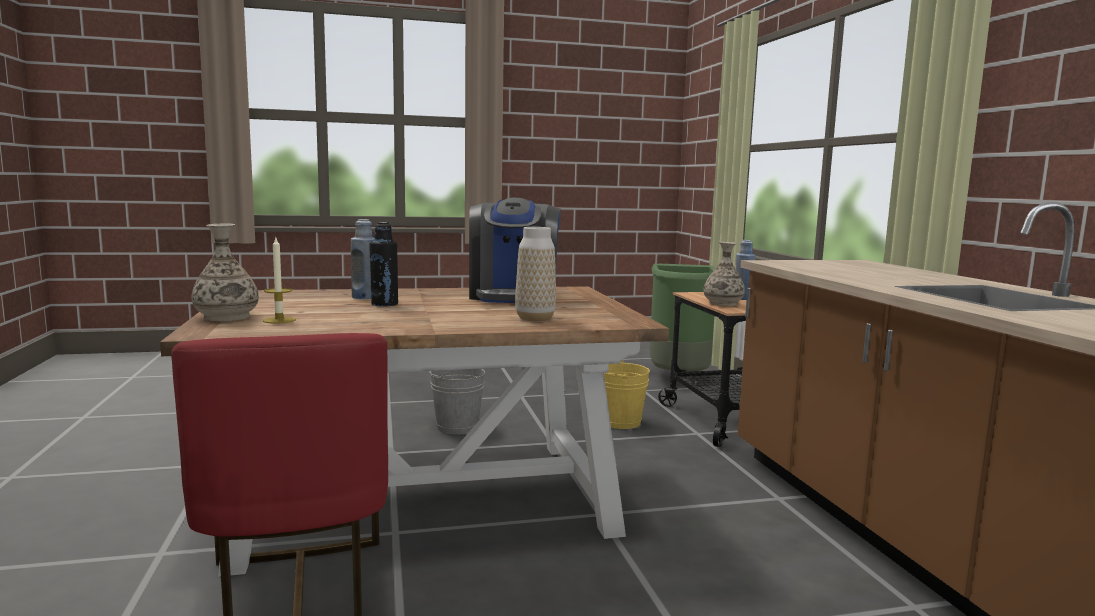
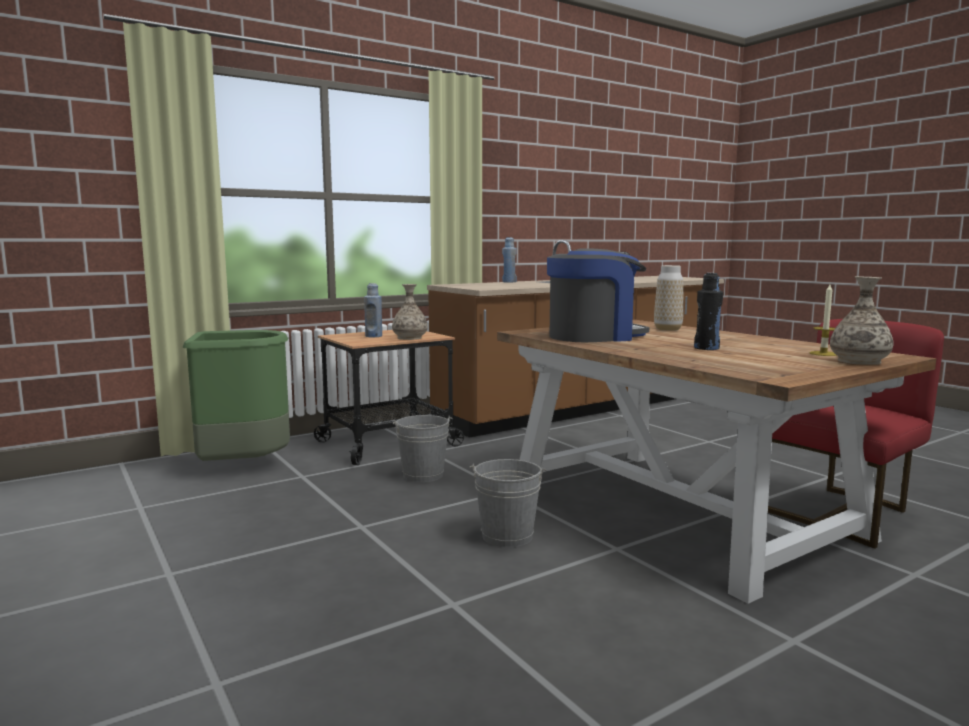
camera: 110 degrees left, 0 degrees up
blue bottle [351,219,374,299] -> blue bottle moved to [502,237,517,283]
yellow bucket [604,360,650,429] -> grey bucket [393,415,453,482]

